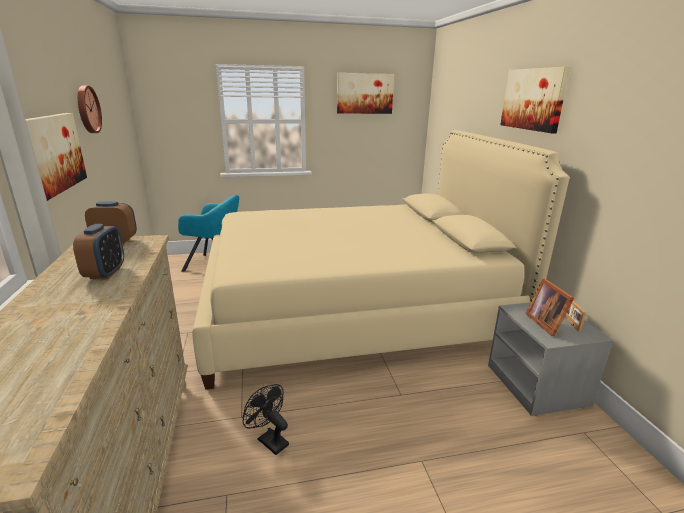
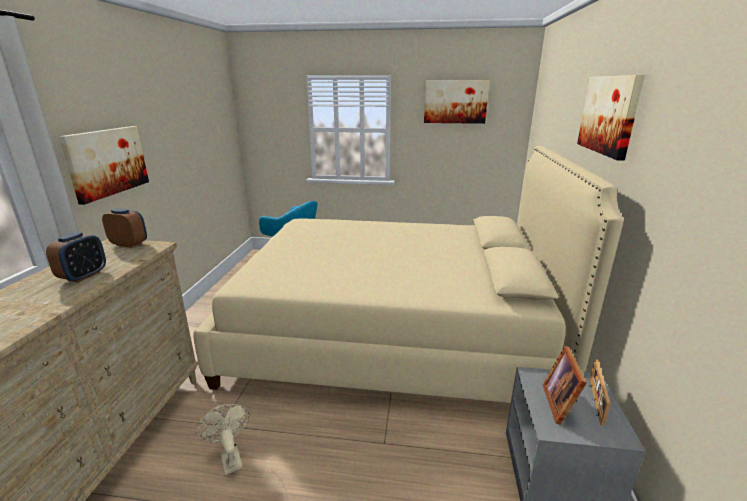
camera: 20 degrees right, 0 degrees up
wall clock [78,85,102,133] -> none
black fan [242,384,289,455] -> beige fan [196,404,249,475]

